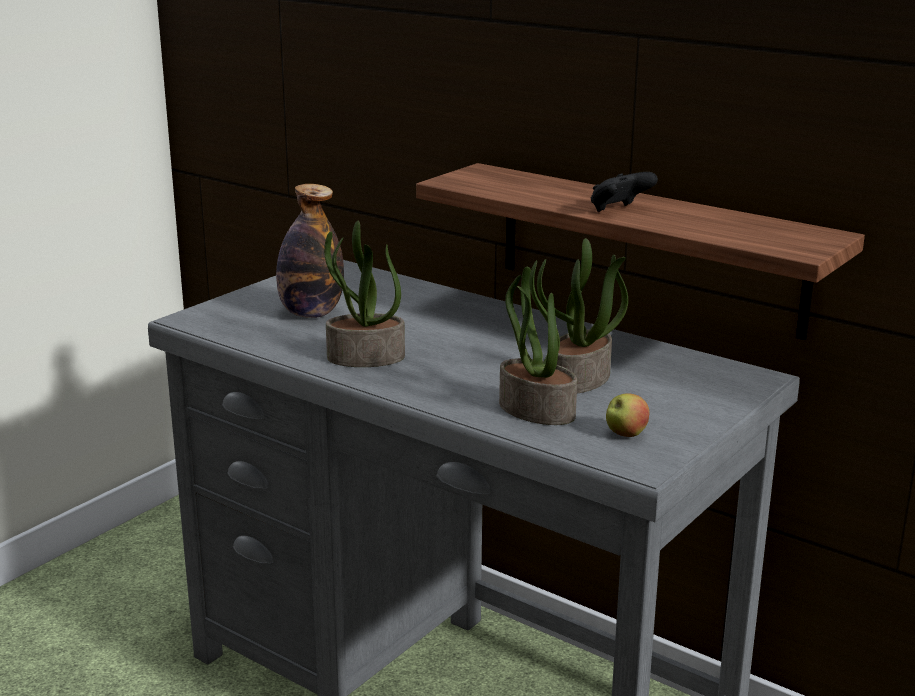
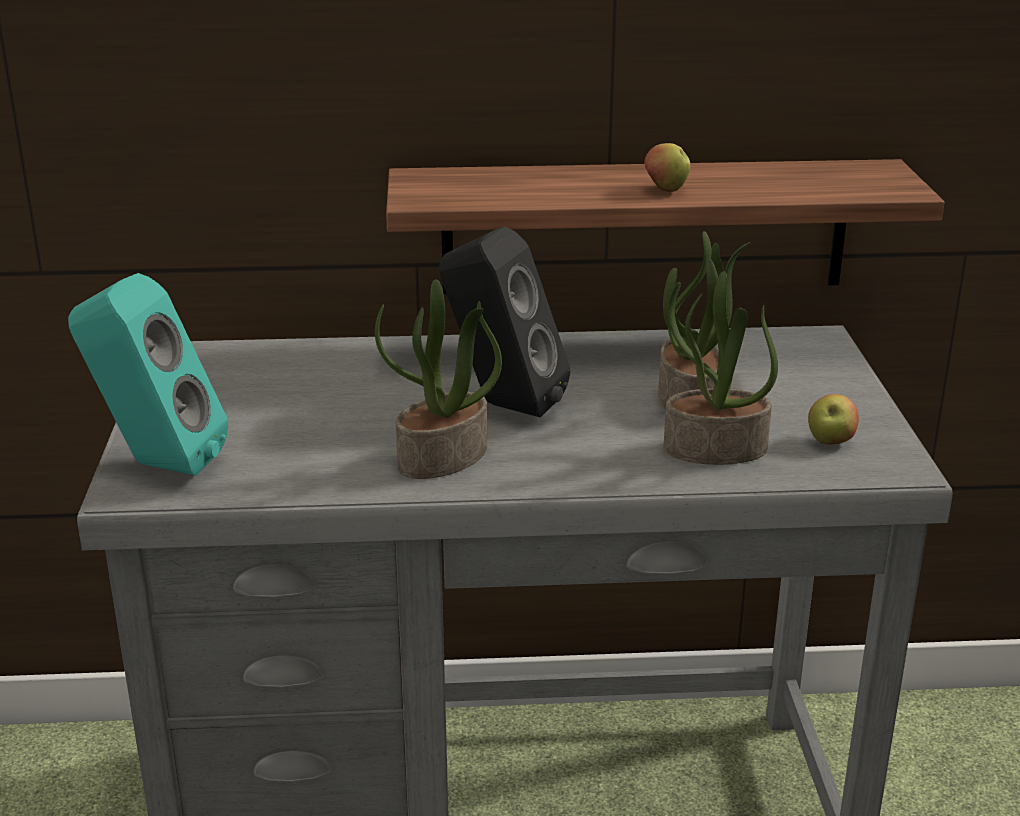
camera: 40 degrees left, 5 degrees up
bottle [276,184,344,318] -> none
black game controller [591,172,658,212] -> apple [644,143,690,192]
none -> turquoise speaker [68,273,228,476]
none -> black speaker [439,227,570,418]

